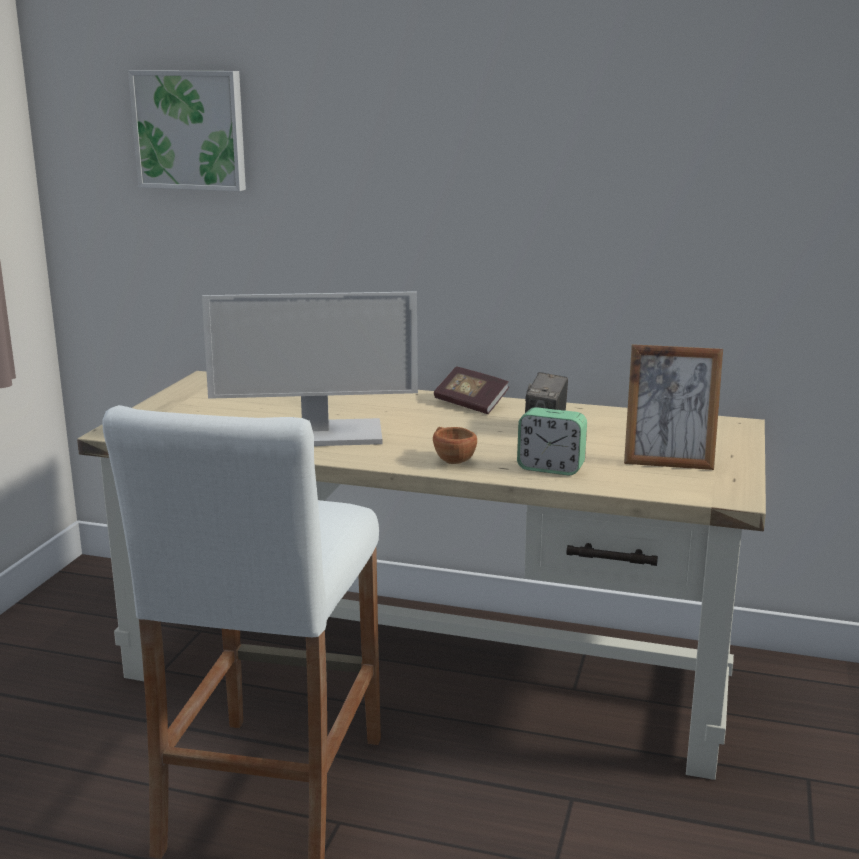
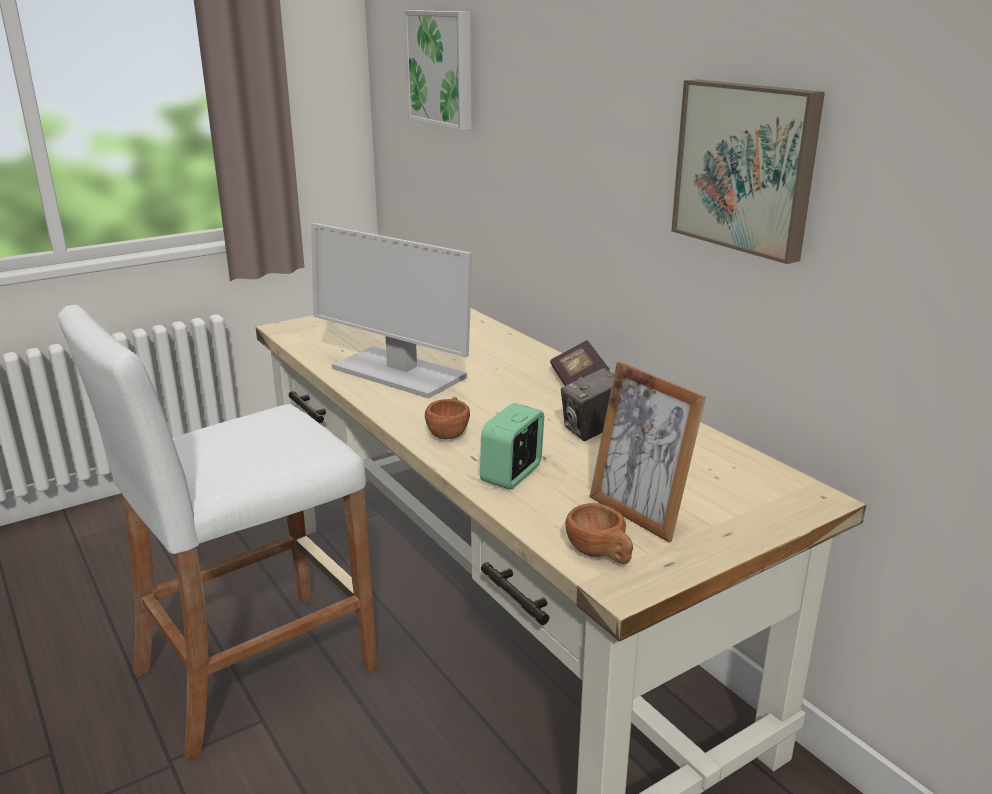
camera: 40 degrees right, 5 degrees up
alarm clock [517,407,587,475] -> alarm clock turned 60 degrees clockwise [480,403,544,490]
none -> brown cup [565,503,633,564]
none -> picture [671,79,825,264]

